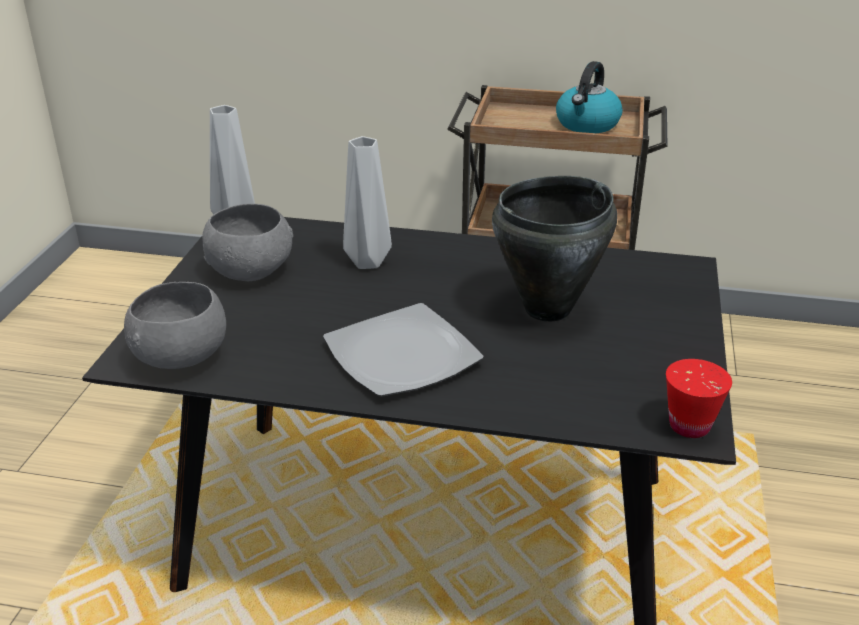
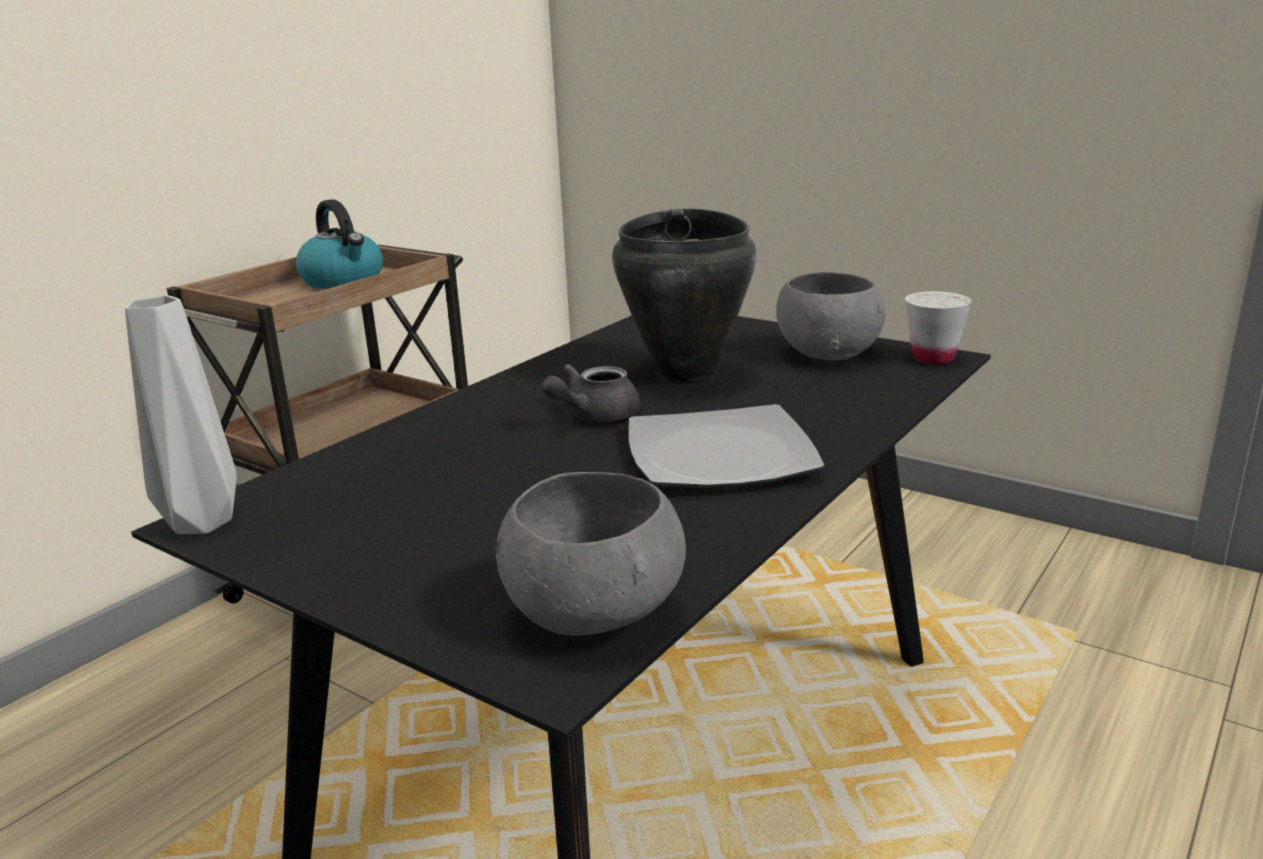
camera: 65 degrees left, 10 degrees down
grey bowl [202,204,293,281] -> grey bowl moved to [776,272,885,360]
grey vase [343,136,392,269] -> none
red cup [666,359,732,438] -> white cup [905,291,972,364]
none -> grey teapot [542,364,640,422]

